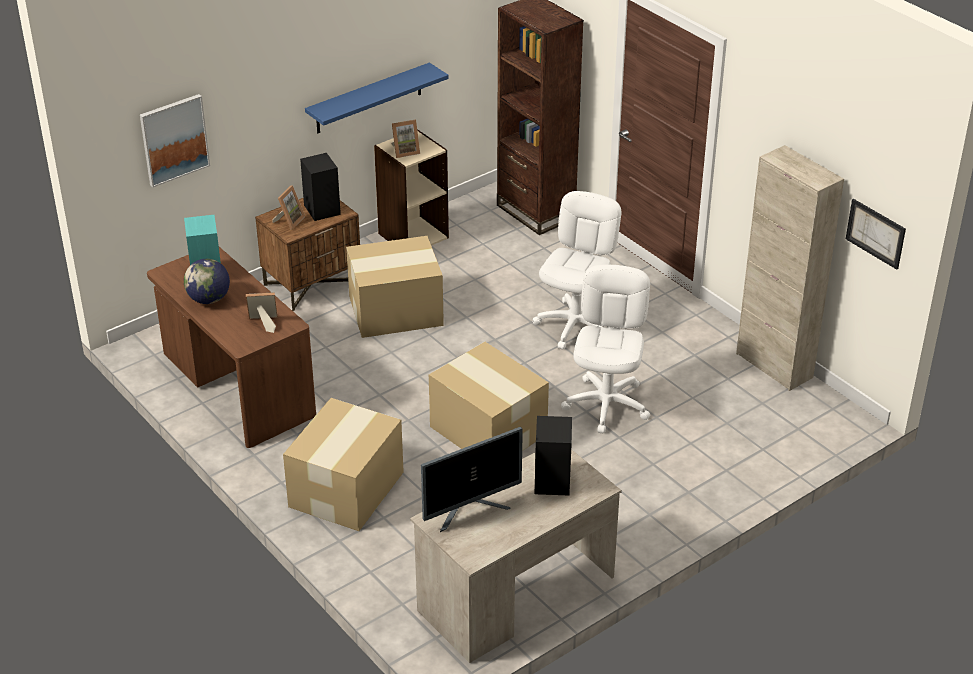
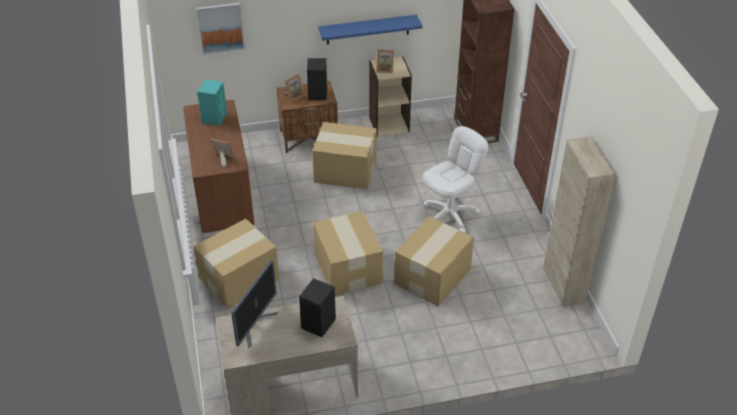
camera: 25 degrees right, 5 degrees up
globe [184,259,230,304] -> none
monitor [421,427,523,532] -> monitor turned 60 degrees counterclockwise [231,259,278,348]
white office chair [561,265,650,434] -> cardboard box [394,216,474,307]
picture [846,199,906,270] -> none

